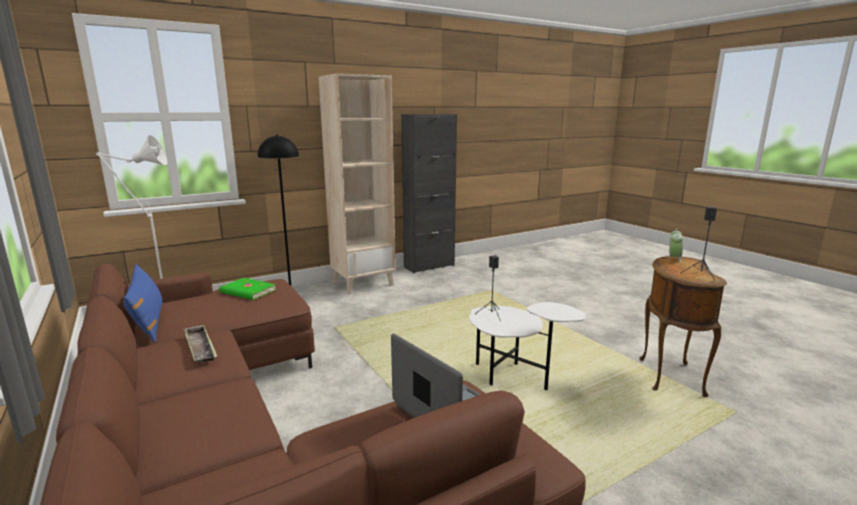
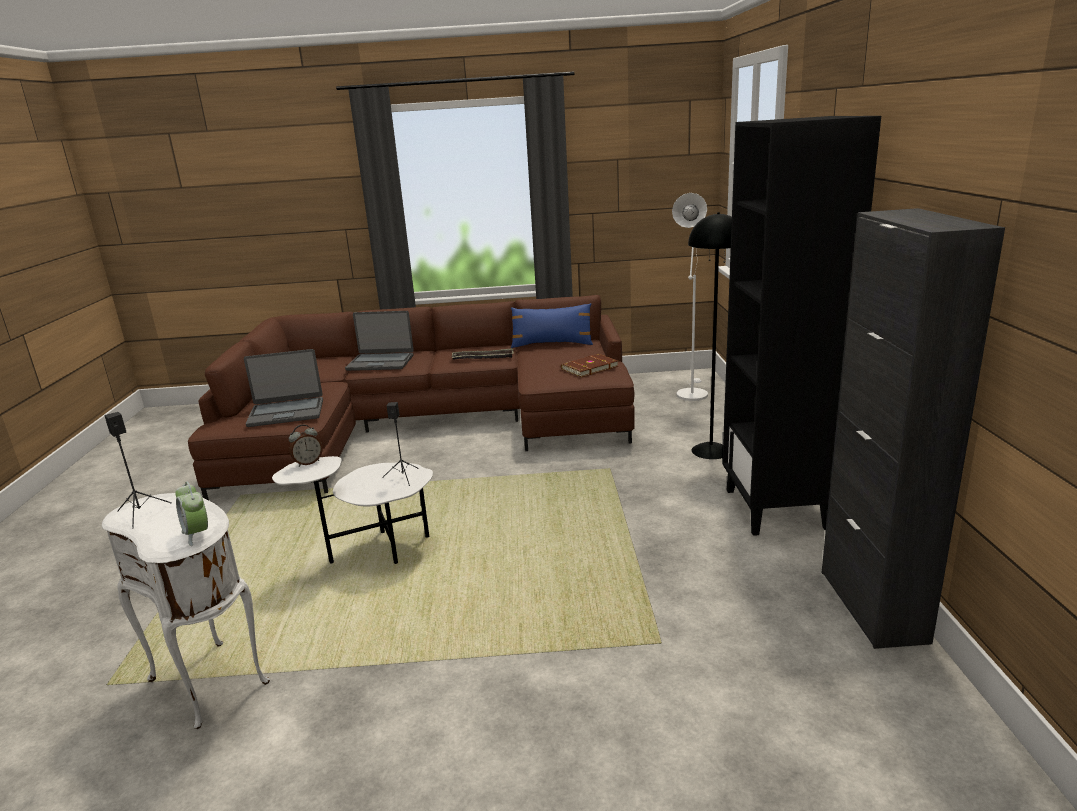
camera: 120 degrees right, 5 degrees up
green book [219,278,276,300] -> brown book [561,354,618,377]
beige bookcase [318,73,396,294] -> black bookcase [722,116,881,536]
brown side table [639,256,727,397] -> white side table [102,493,270,729]
none -> alarm clock [289,424,323,467]
none -> laptop [345,311,414,371]

